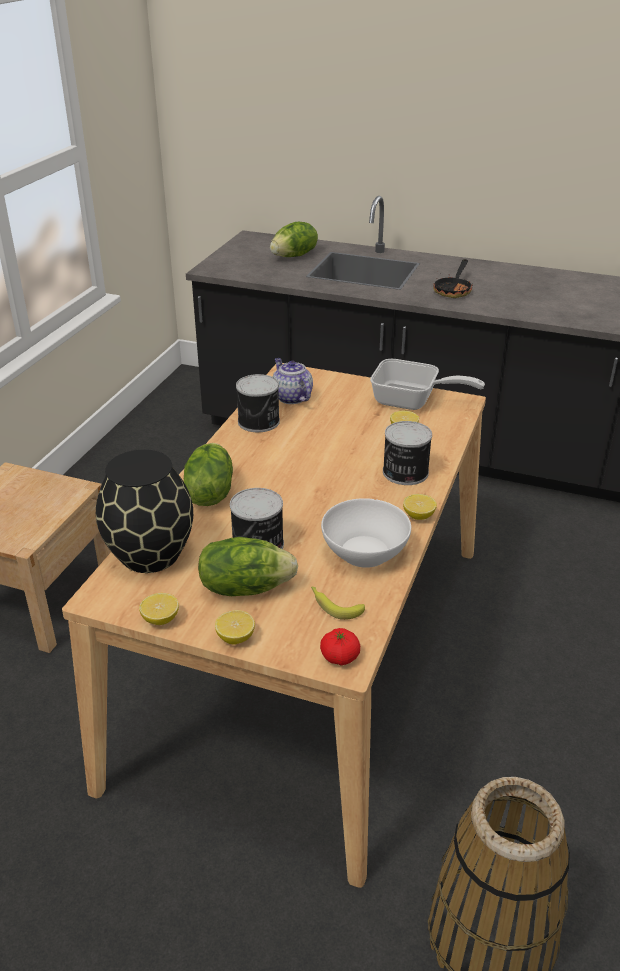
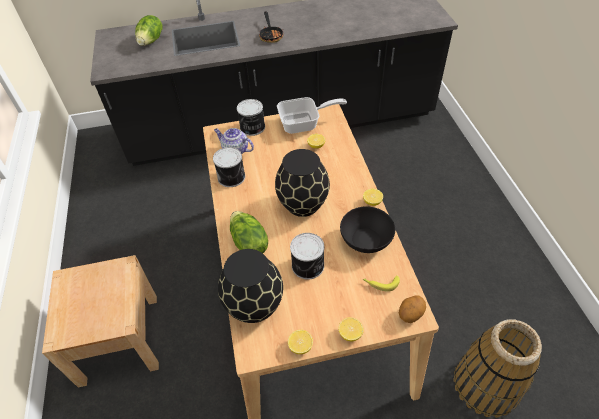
camera: 30 degrees left, 15 degrees up
lettuce [198,537,298,596] -> none
tomato [320,628,360,665] -> potato [399,295,426,323]
white bowl [321,498,411,568] -> black bowl [340,206,395,253]
can [383,421,432,485] -> can moved to [237,99,265,136]
none -> black vase [275,149,330,217]

